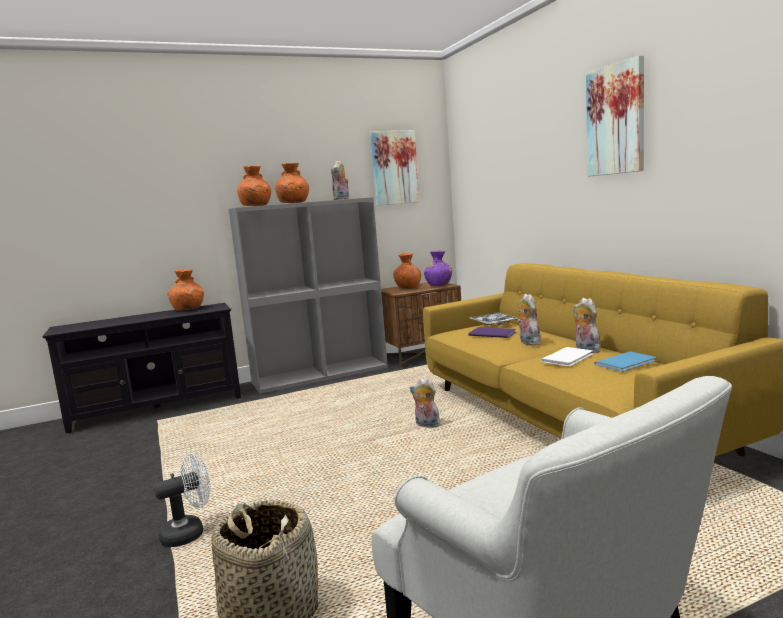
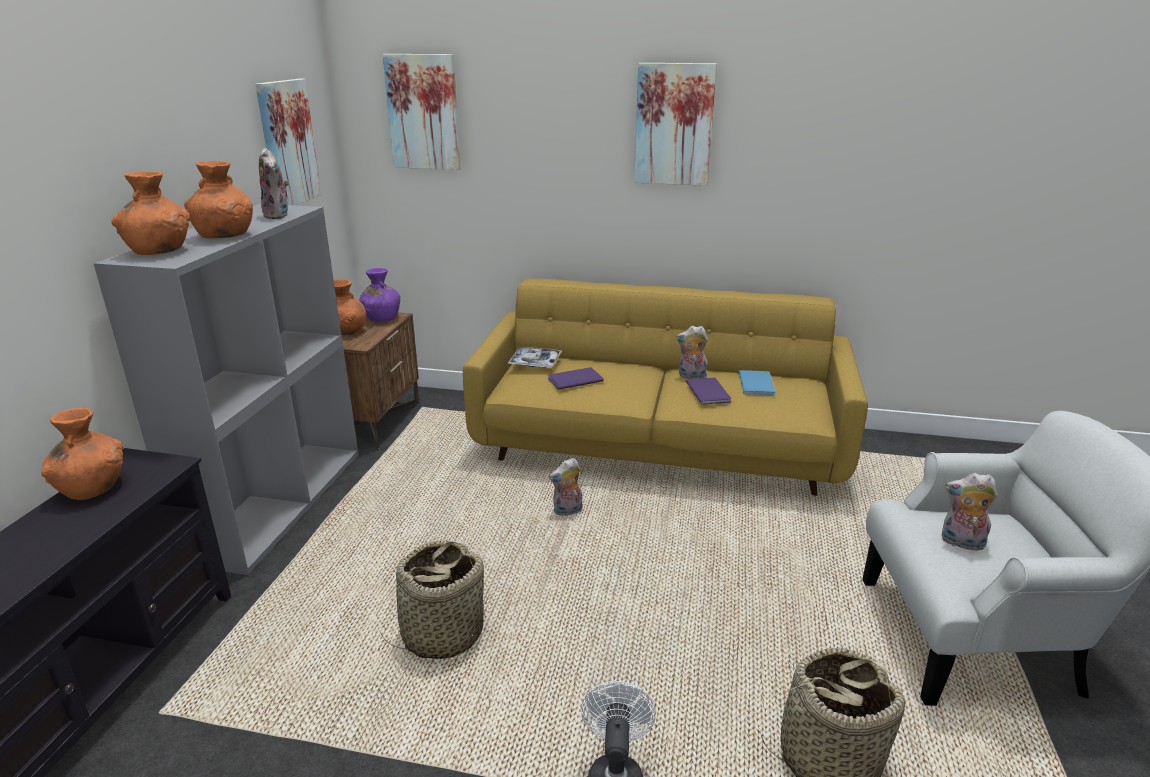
camera: 55 degrees left, 15 degrees up
plush toy [517,294,541,346] -> plush toy moved to [942,473,997,551]
white book [541,347,593,366] -> purple book [686,378,732,405]
none -> basket [378,540,488,659]
none -> picture [382,54,461,170]

